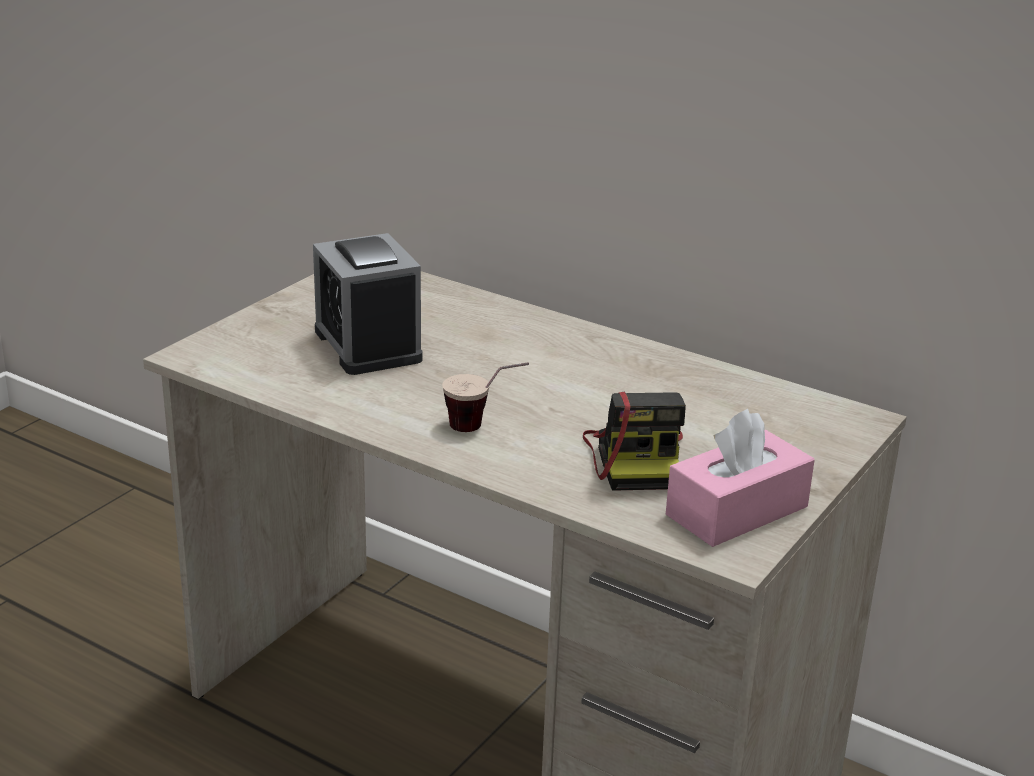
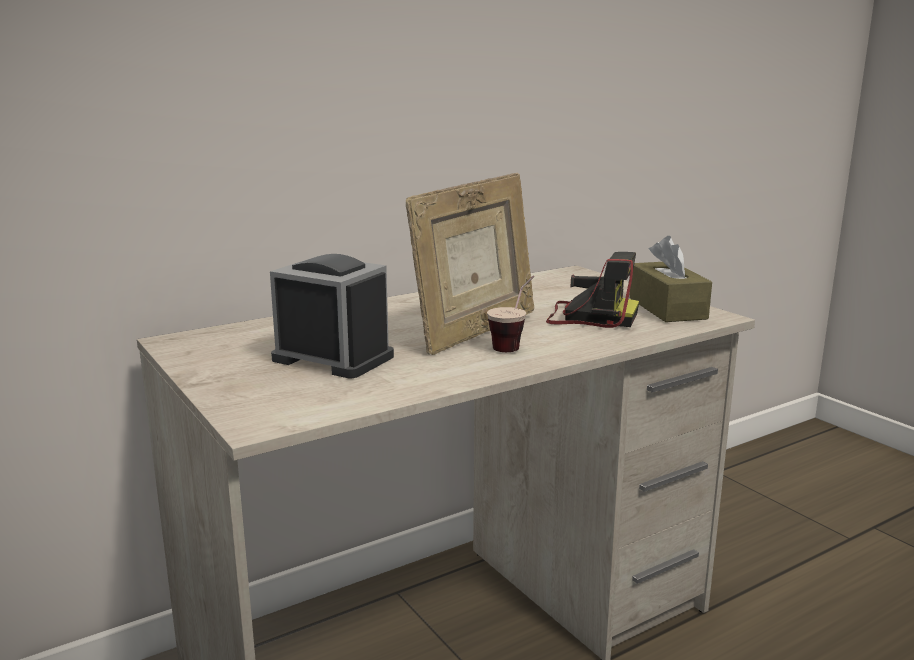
camera: 65 degrees left, 10 degrees down
alarm clock [313,233,423,375] -> alarm clock turned 150 degrees counterclockwise [270,254,394,378]
pink tissue box [666,409,815,547] -> brown tissue box [629,236,712,322]
none -> picture frame [406,173,534,355]

